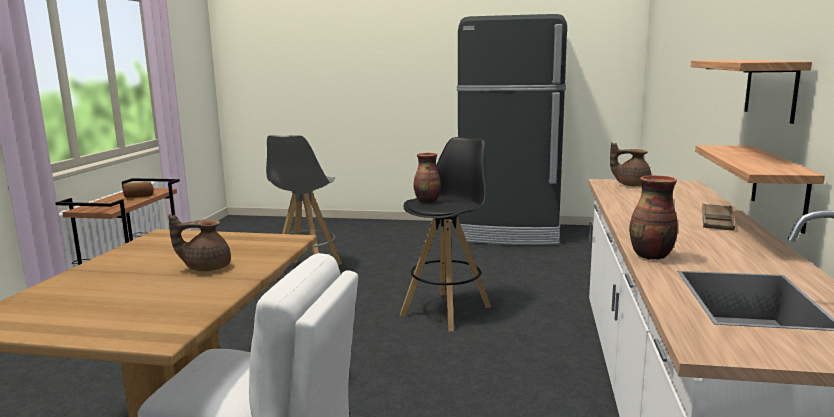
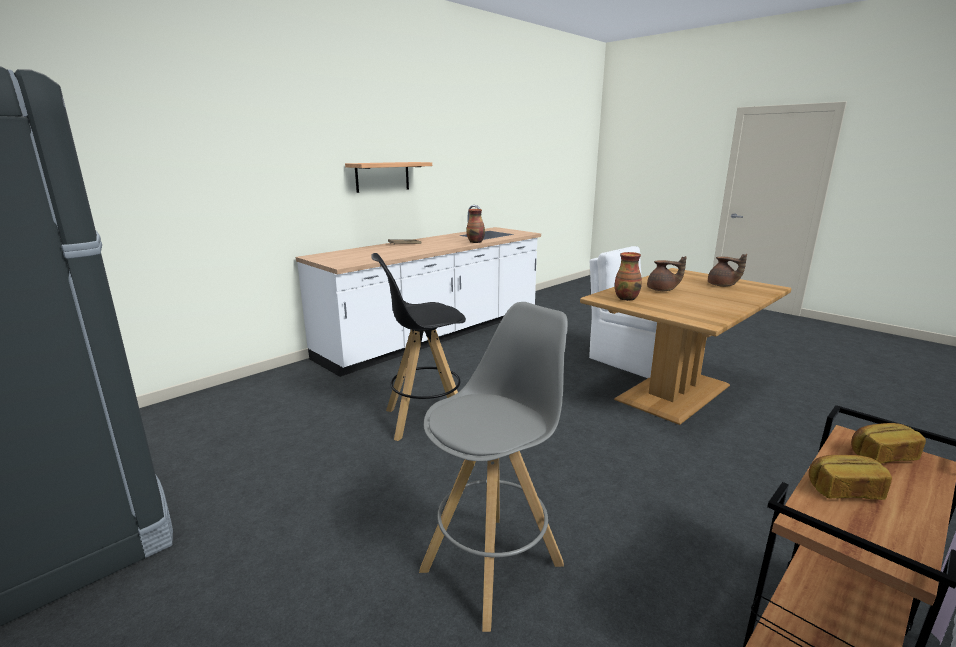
camera: 145 degrees left, 5 degrees up
vase [413,153,441,203] -> vase moved to [615,252,642,300]
brown teapot [610,142,651,187] -> brown teapot moved to [708,254,747,287]
shelf [695,145,825,234] -> none
none -> bread [851,423,926,464]

